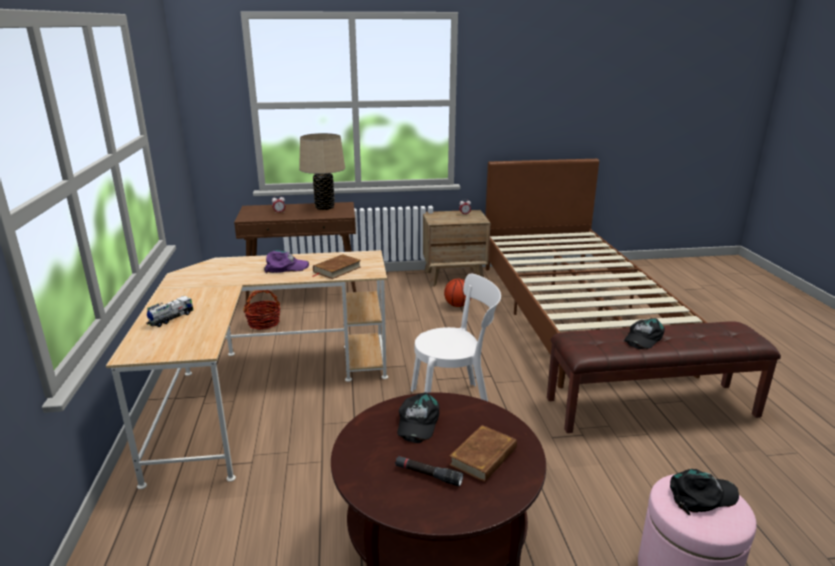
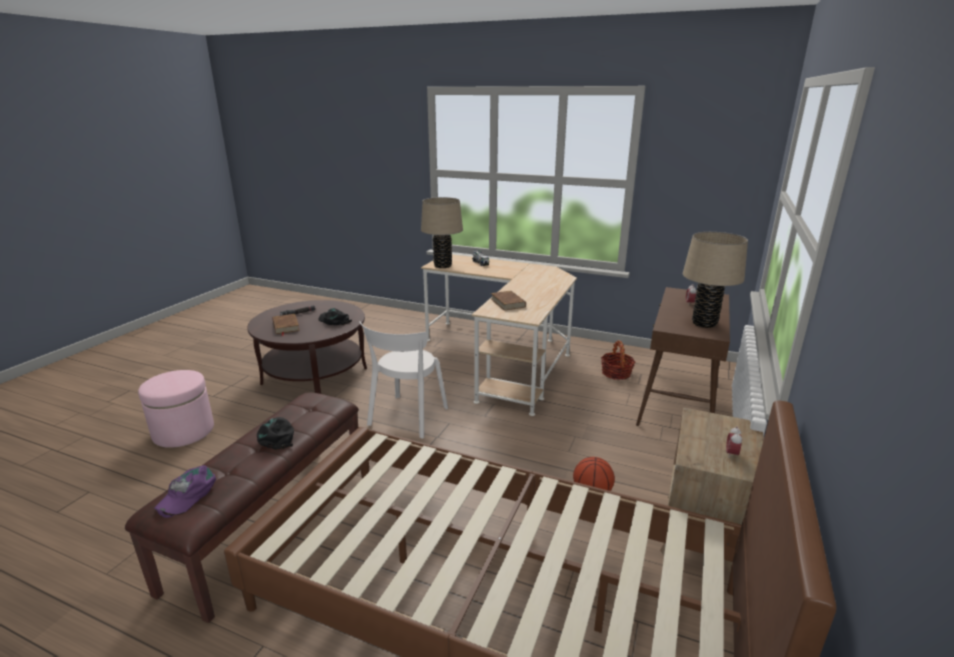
camera: 120 degrees right, 0 degrees up
purple cap [264,250,309,273] -> purple cap moved to [154,465,216,518]
black cap [670,469,739,515] -> none
none -> beige table lamp [421,197,463,268]

